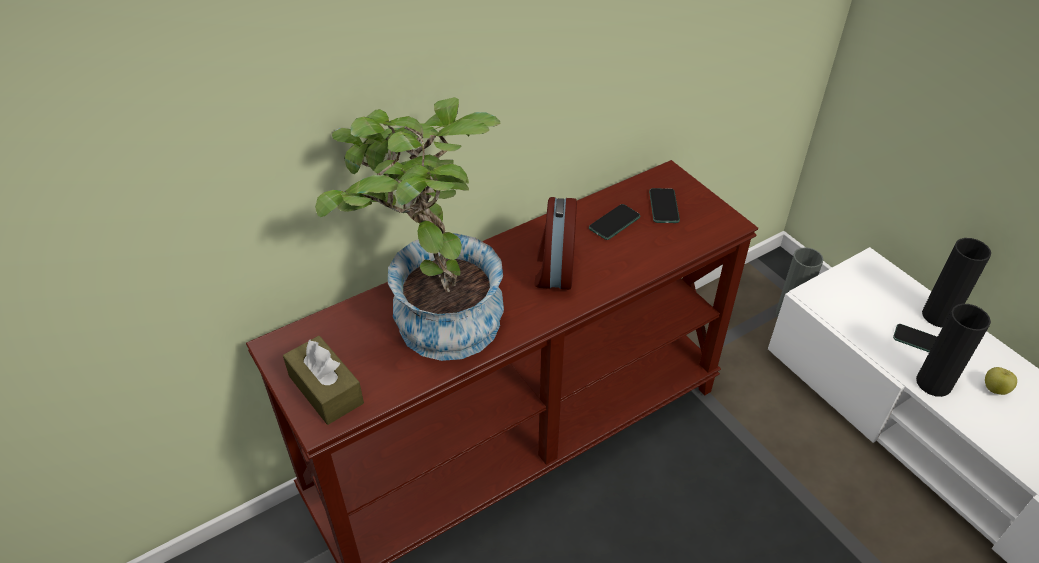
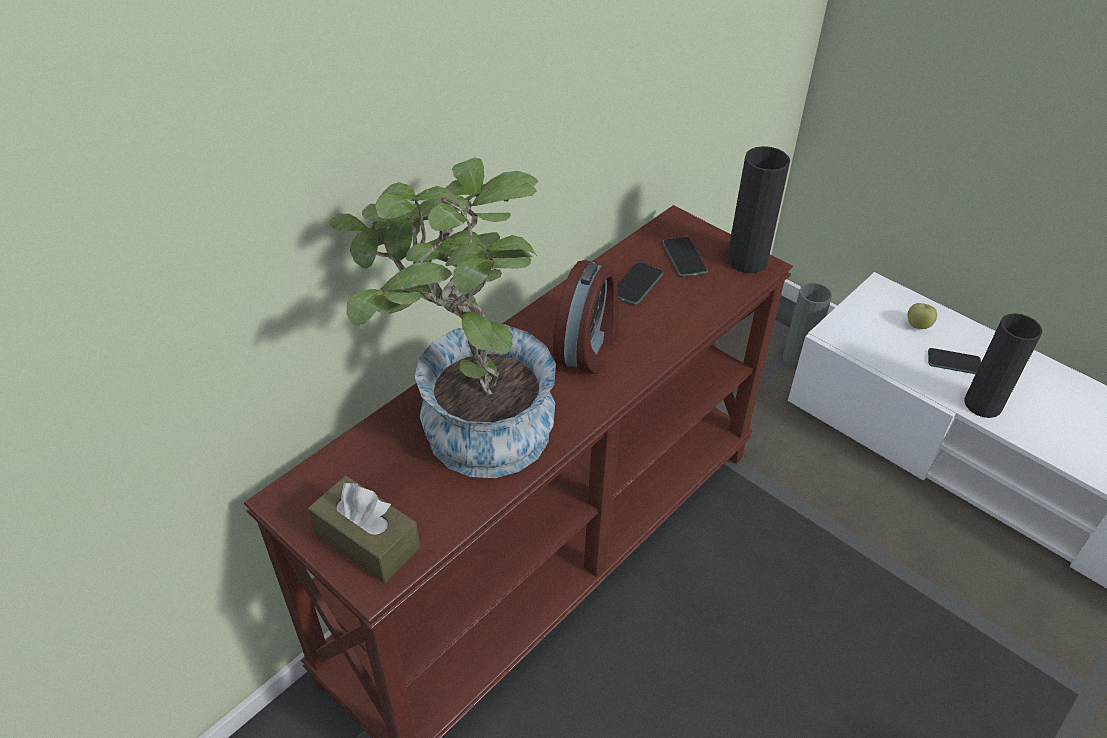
camera: 15 degrees left, 0 degrees up
alarm clock [534,197,577,290] -> alarm clock turned 150 degrees counterclockwise [553,260,619,374]
black vase [922,238,991,327] -> black vase moved to [727,146,790,273]
apple [985,367,1017,395] -> apple moved to [908,303,937,329]

